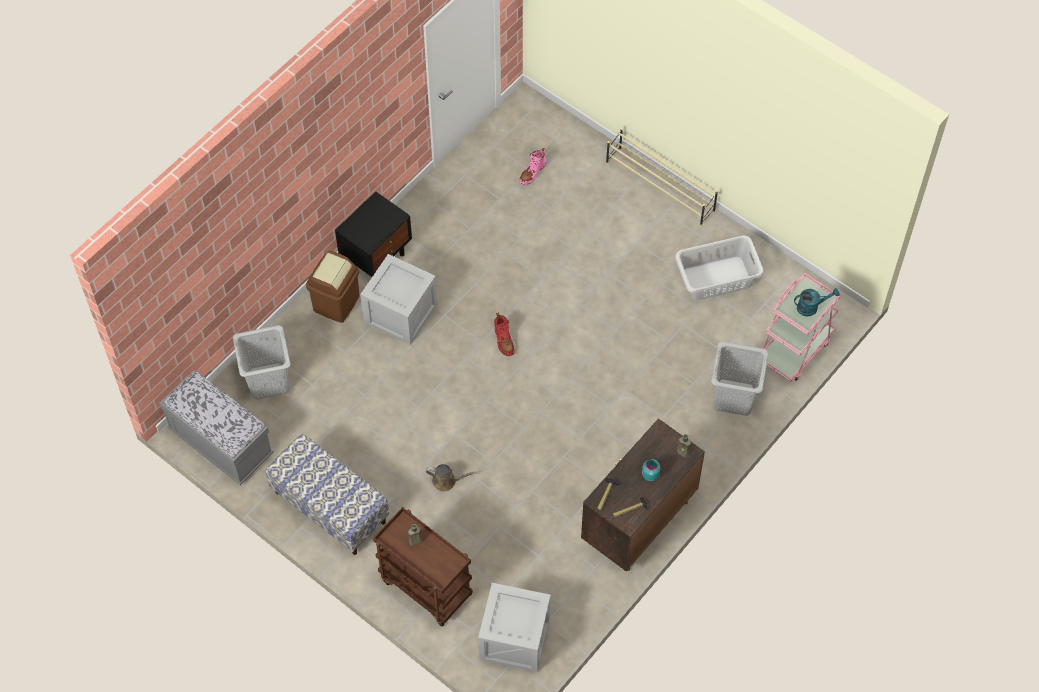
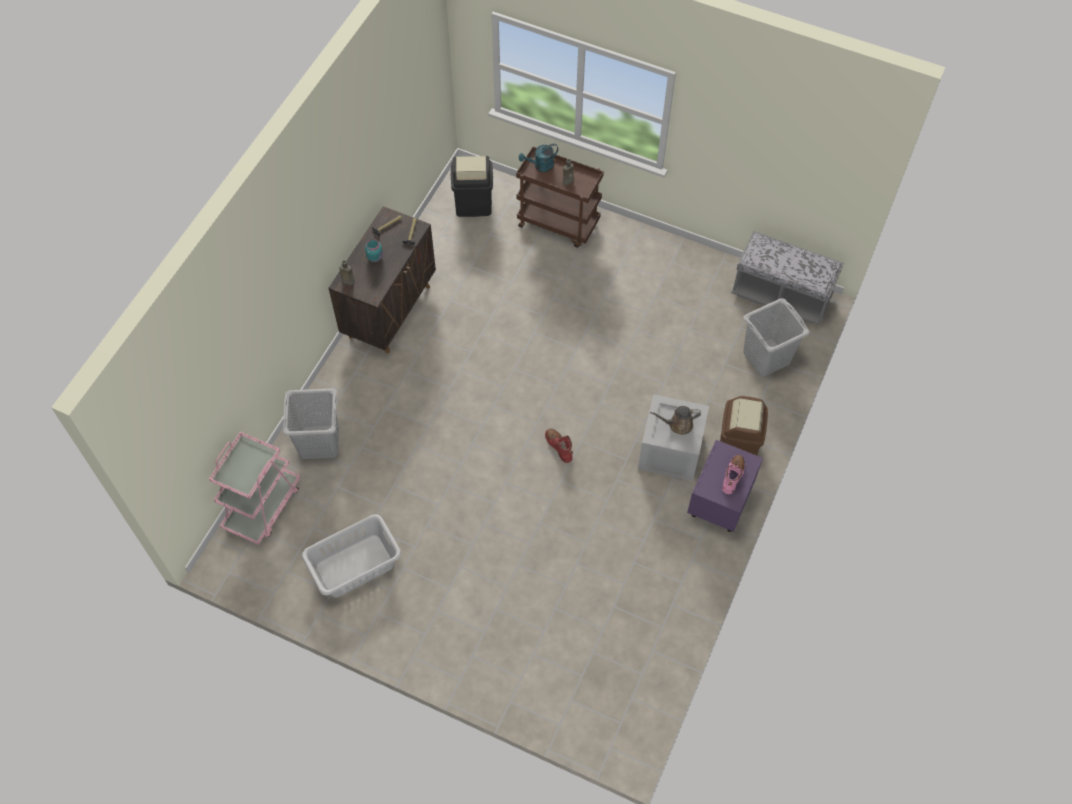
camera: 165 degrees right, 0 degrees up
bench [266,434,389,555] -> none
black nightstand [335,191,412,277] -> purple nightstand [687,440,763,532]
brown watering can [426,464,476,492] -> brown watering can moved to [650,406,701,435]
crate [478,583,551,672] -> black trash can [451,156,493,217]
pink boot [519,148,547,186] -> pink boot moved to [722,455,745,494]
beige shoe rack [606,128,718,226] -> none
turquoise watering can [794,288,839,317] -> turquoise watering can moved to [519,144,558,172]

